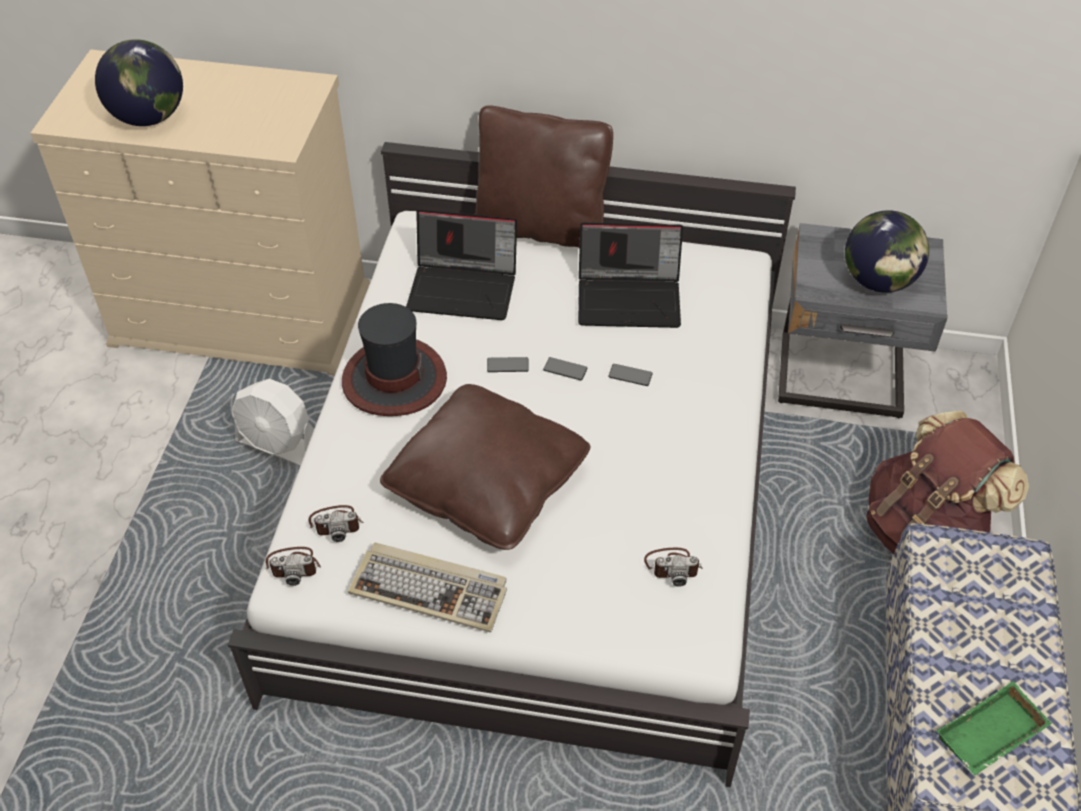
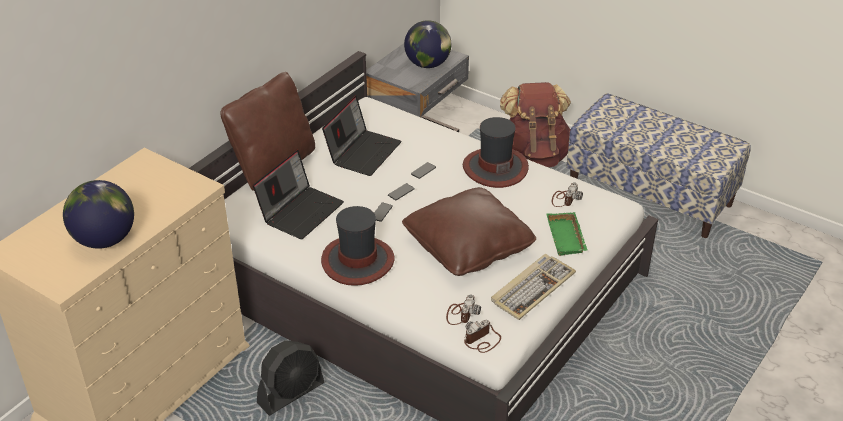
camera: 65 degrees left, 10 degrees down
white fan [232,379,314,466] -> black fan [257,340,325,416]
camera [266,547,321,586] -> camera turned 150 degrees counterclockwise [464,320,501,353]
green tray [937,681,1052,776] -> green tray moved to [547,212,588,256]
none -> hat [463,117,529,188]

